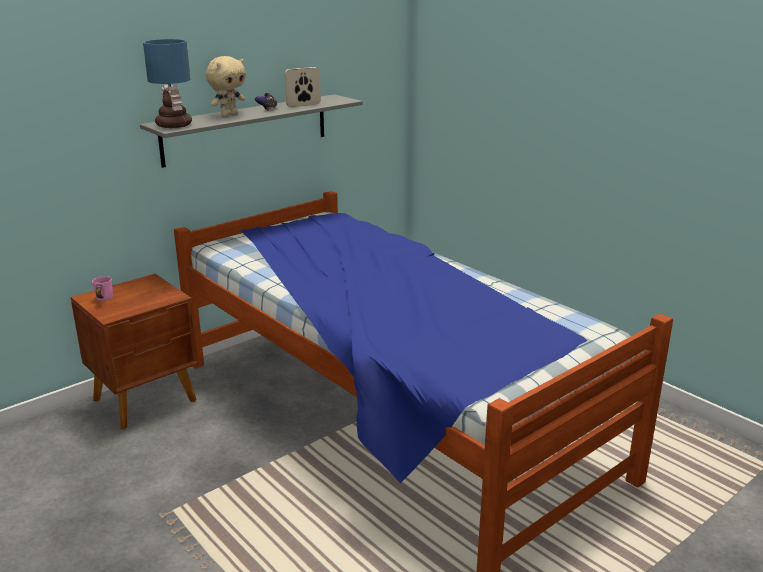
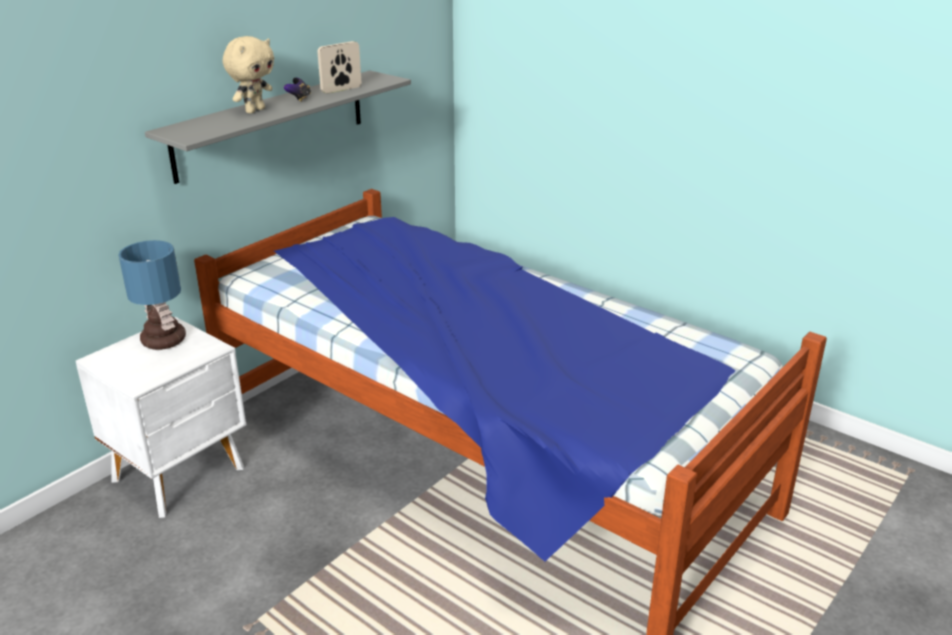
camera: 10 degrees left, 5 degrees up
brown nightstand [71,274,199,430] -> white nightstand [76,317,246,518]
pink mug [92,276,113,301] -> none
table lamp [143,39,192,128] -> table lamp moved to [118,240,186,350]

